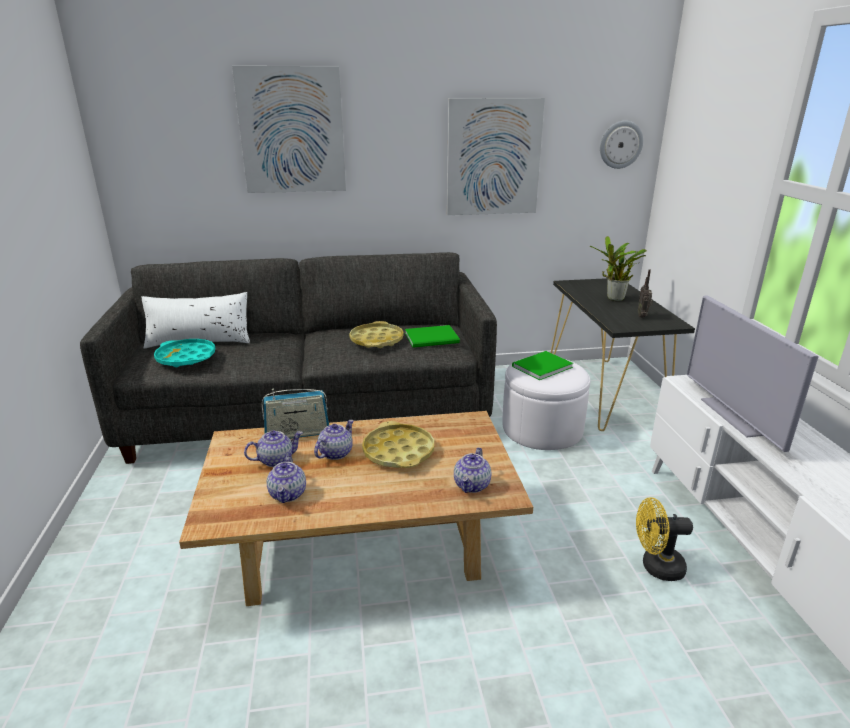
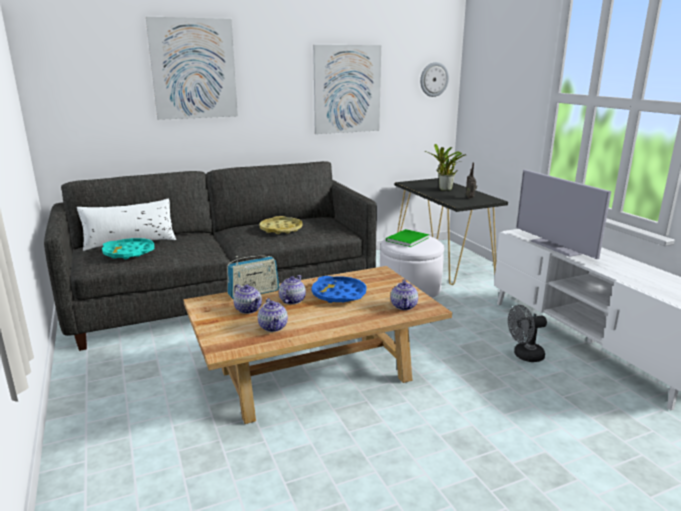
camera: 15 degrees left, 5 degrees down
teapot [244,430,303,467] -> teapot turned 90 degrees clockwise [233,284,262,314]
yellow tray [362,421,434,468] -> blue tray [312,276,366,303]
green book [405,325,460,348] -> none
yellow fan [636,497,693,581] -> grey fan [508,305,547,362]

